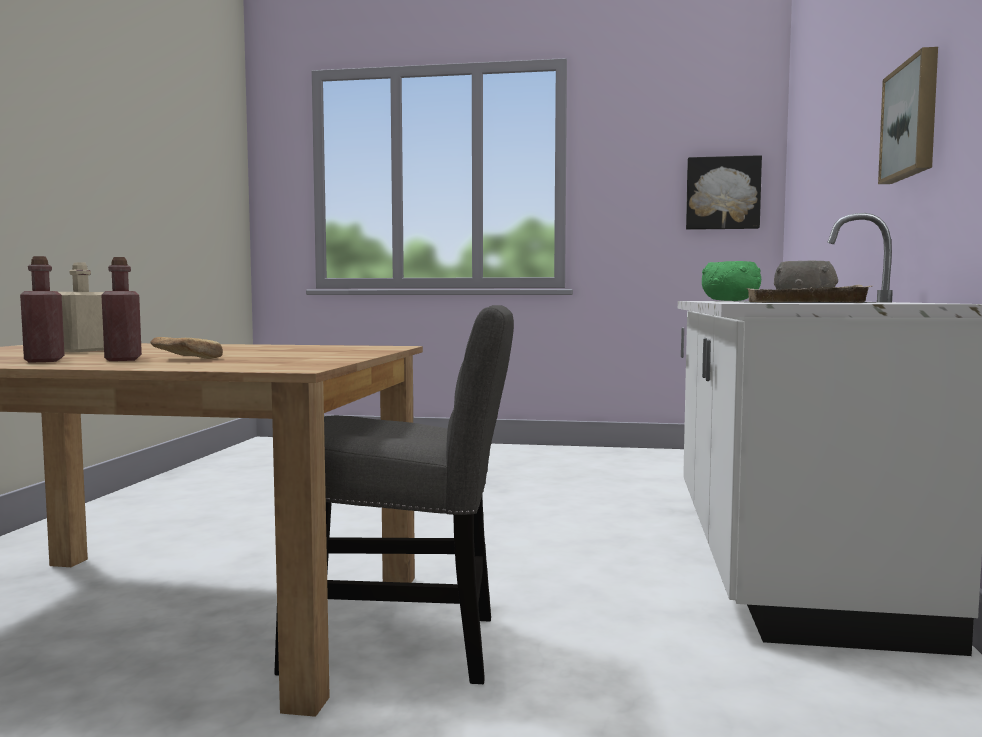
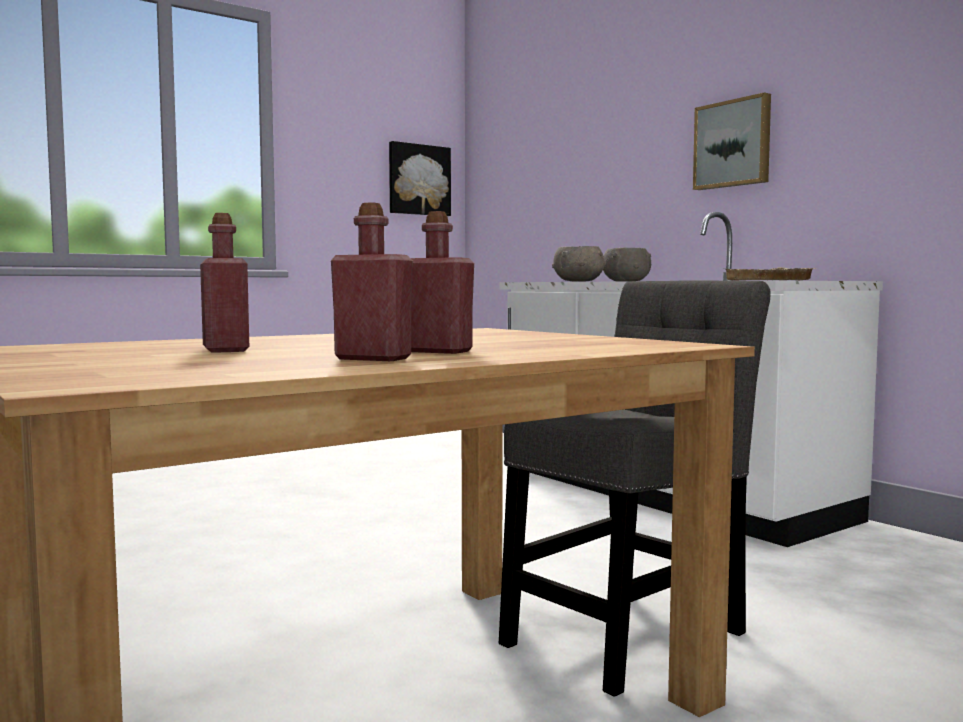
camera: 45 degrees left, 0 degrees up
beige bottle [59,262,104,352] -> red bottle [200,213,249,353]
bread [150,337,223,359] -> none
green bowl [702,261,761,301] -> grey bowl [552,246,606,282]

